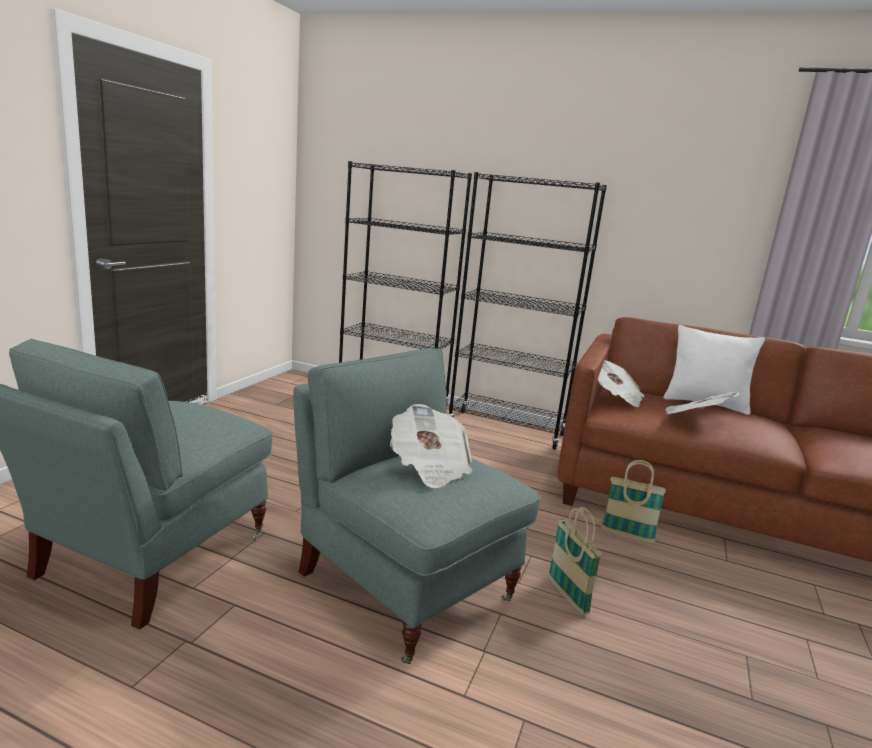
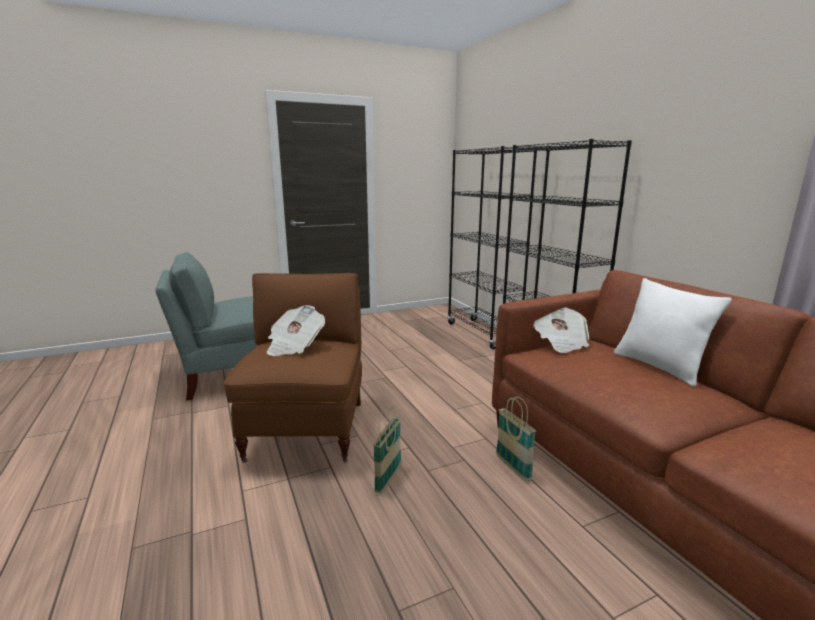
camera: 45 degrees right, 0 degrees up
grey armchair [293,349,541,664] -> brown armchair [224,273,362,463]
newspaper [666,392,739,415] -> none

